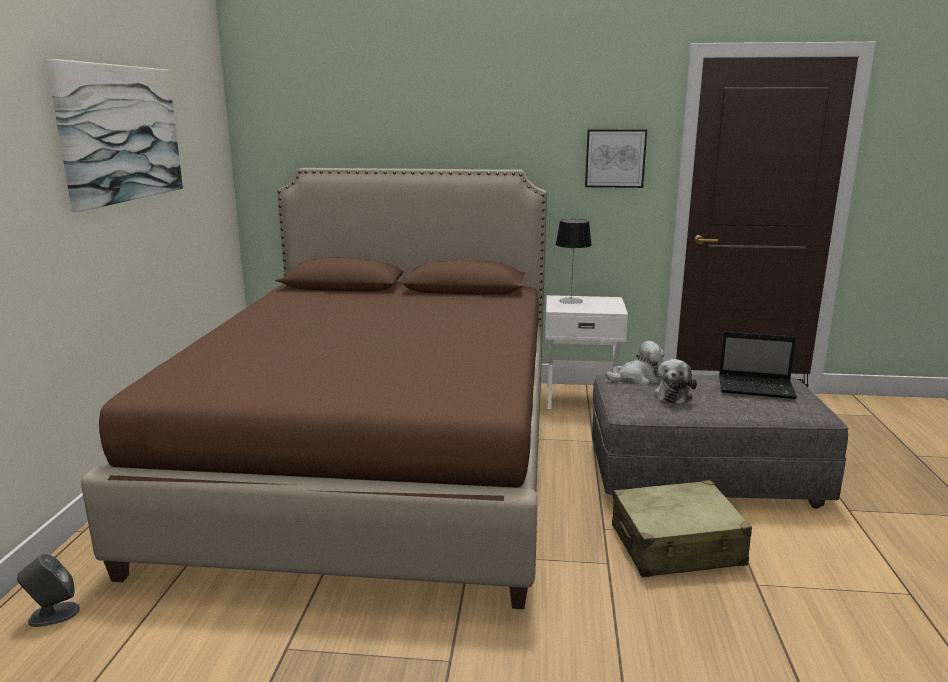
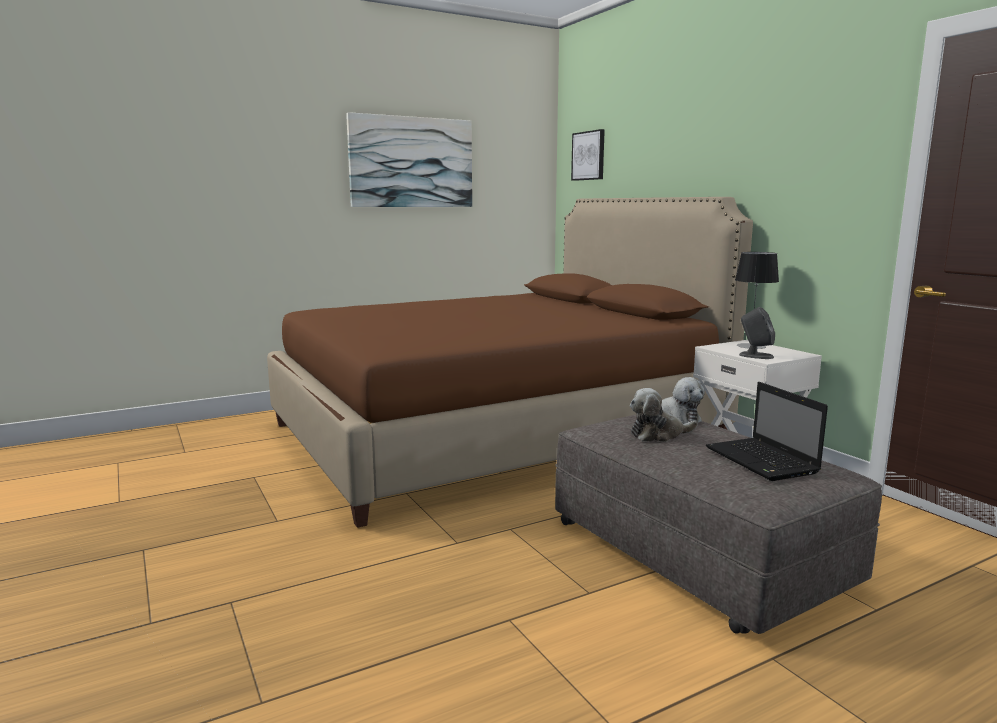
camera: 55 degrees right, 5 degrees down
grey speaker [17,554,80,627] -> grey speaker moved to [739,307,775,359]
picture [585,129,647,188] -> picture moved to [571,129,605,181]
beige suitcase [612,480,752,577] -> none

